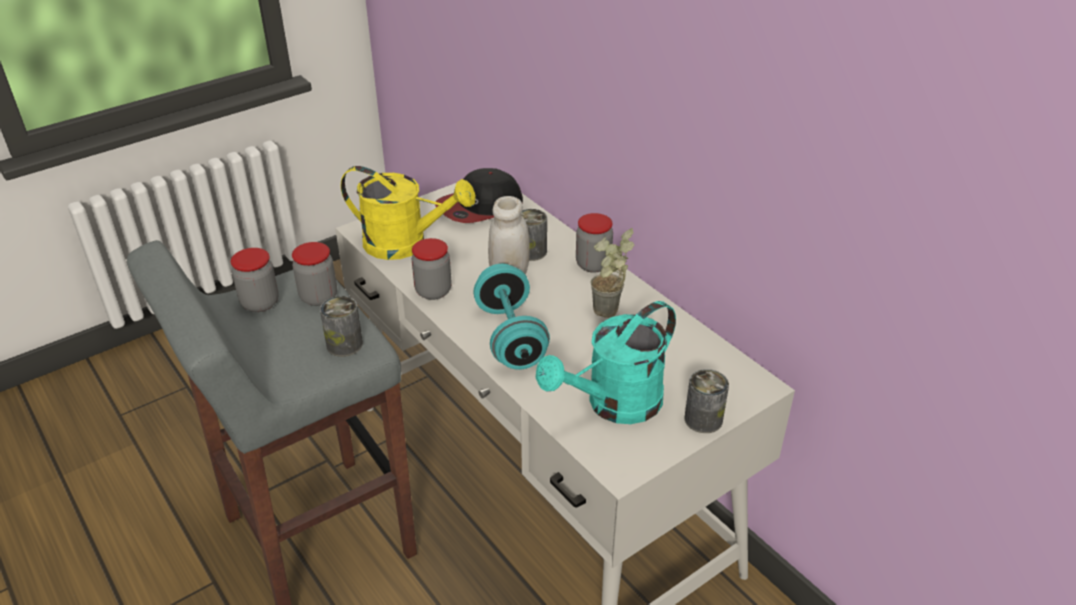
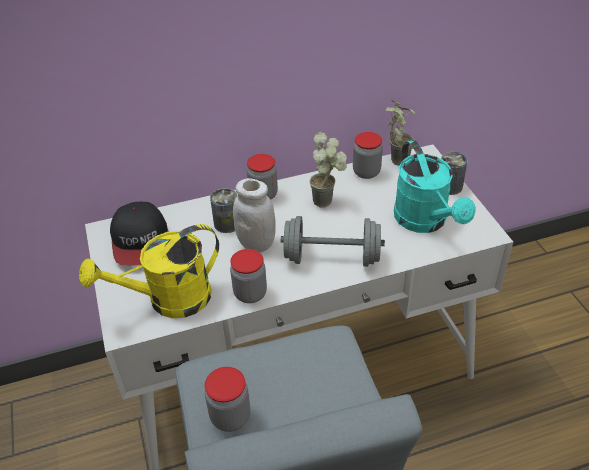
camera: 70 degrees left, 5 degrees up
jar [292,242,337,306] -> jar moved to [353,132,383,179]
can [320,296,363,357] -> none
yellow watering can [341,166,476,260] -> yellow watering can turned 150 degrees counterclockwise [79,224,219,318]
turquoise dumbbell [473,264,550,370] -> grey dumbbell [281,216,385,267]
none -> potted plant [386,100,416,166]

